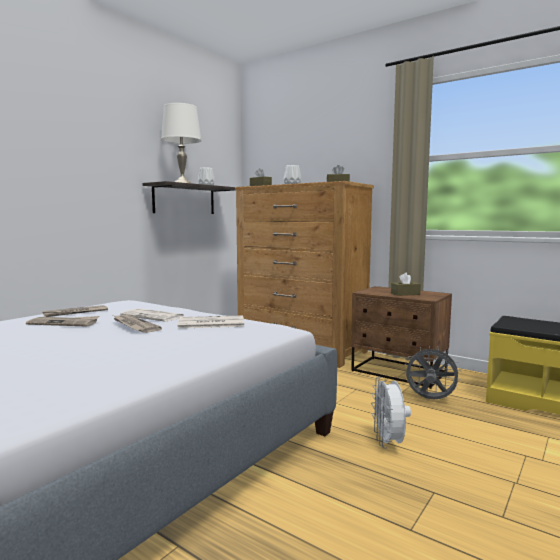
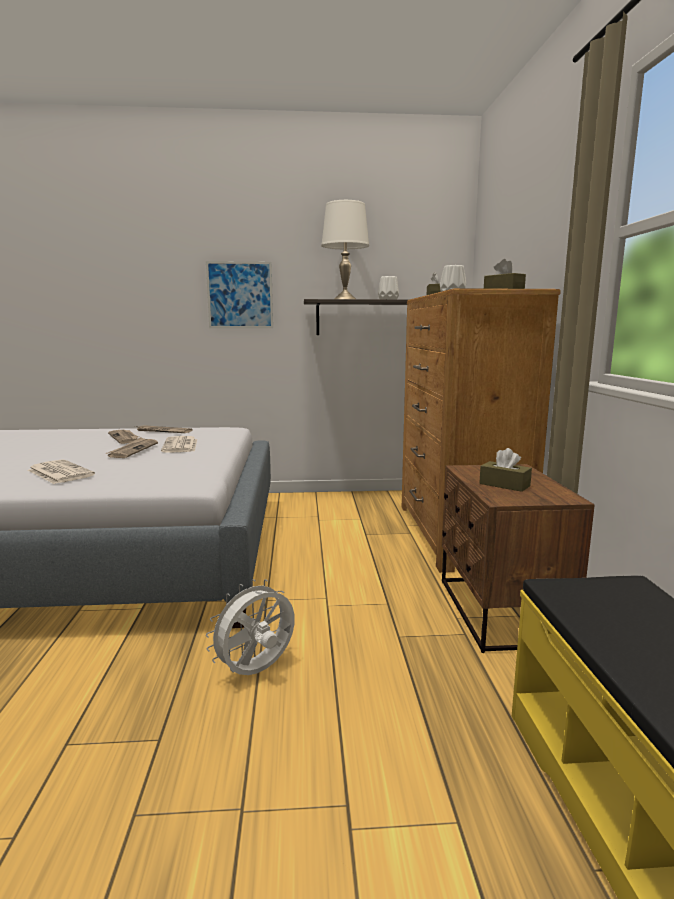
camera: 50 degrees right, 5 degrees up
newspaper [177,315,244,329] -> newspaper moved to [28,460,95,484]
grey fan [404,345,462,399] -> none
none -> picture [206,261,273,328]

